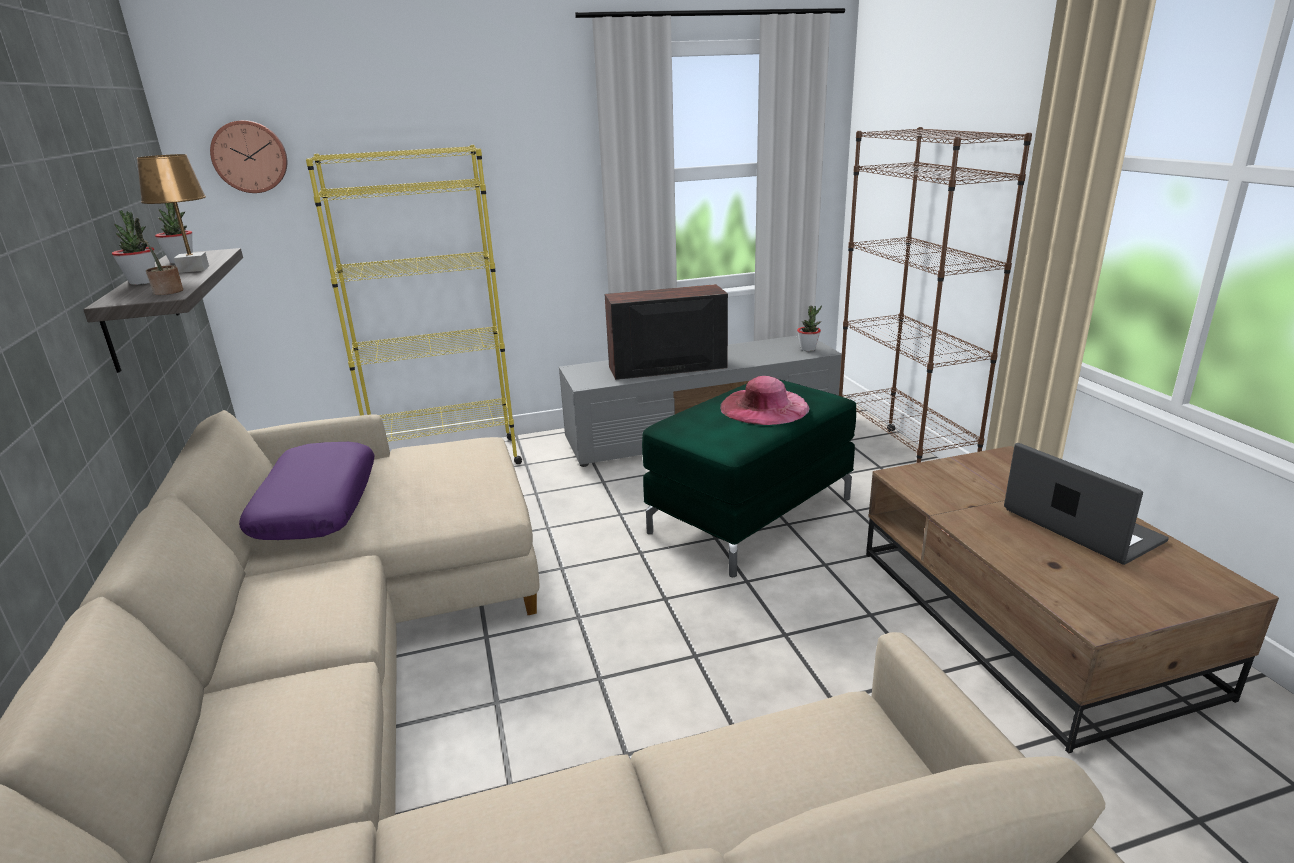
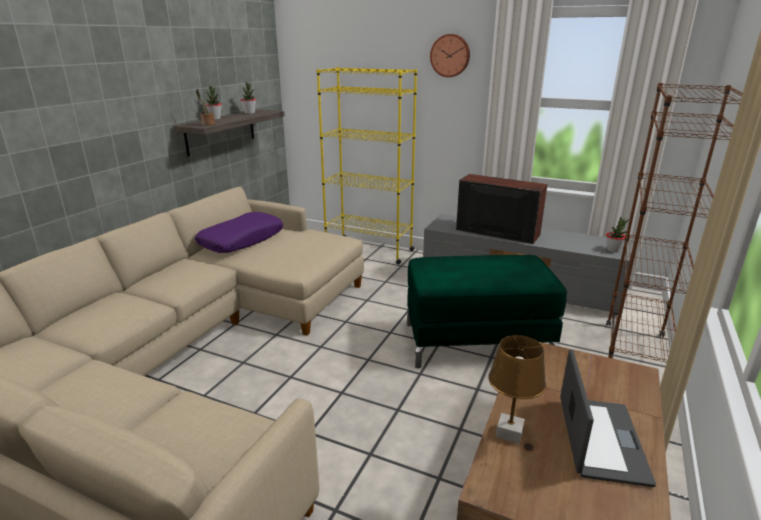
camera: 40 degrees right, 0 degrees up
brown table lamp [137,154,209,273] -> brown table lamp moved to [488,335,546,444]
wall clock [210,120,287,193] -> wall clock moved to [430,34,470,77]
pink hat [720,376,809,425] -> none

